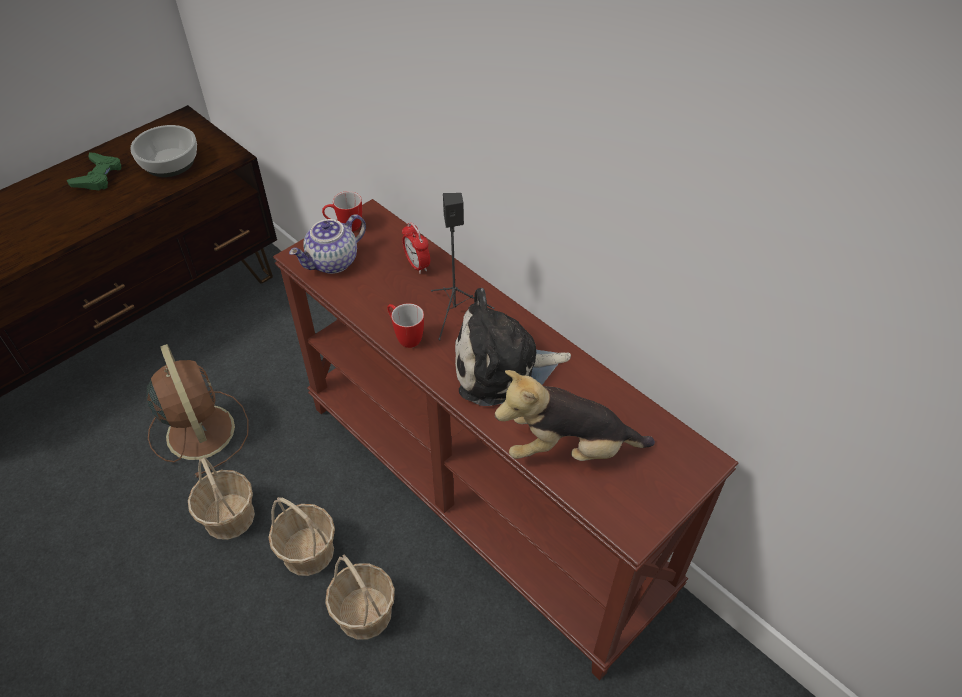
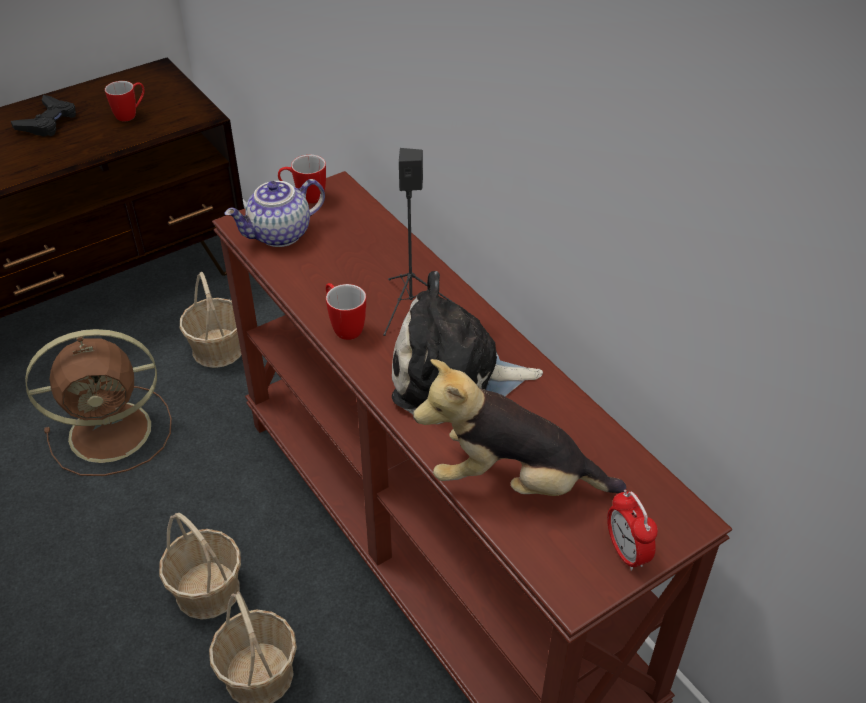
camera: 10 degrees right, 5 degrees down
green game controller [67,153,121,190] -> black game controller [11,95,76,137]
bowl [130,125,197,177] -> mug [105,81,145,122]
brown fan [146,344,249,478] -> brown fan turned 90 degrees clockwise [25,329,172,476]
basket [188,457,255,540] -> basket moved to [180,272,242,368]
alarm clock [402,222,430,274] -> alarm clock moved to [607,490,658,571]

